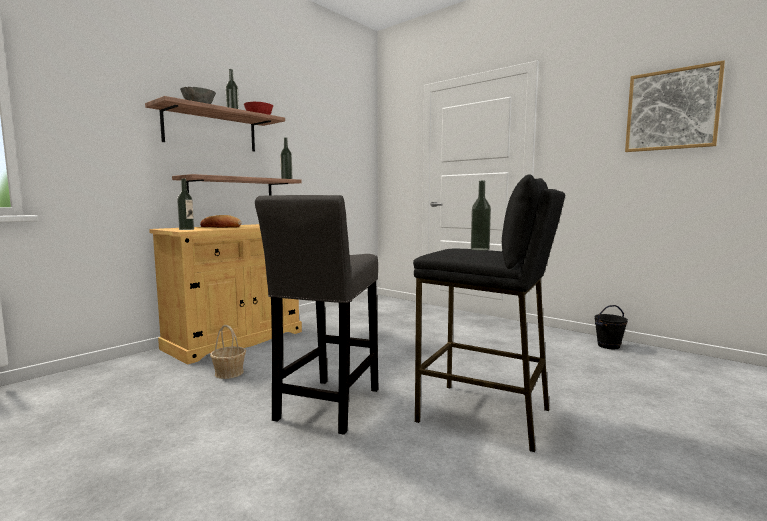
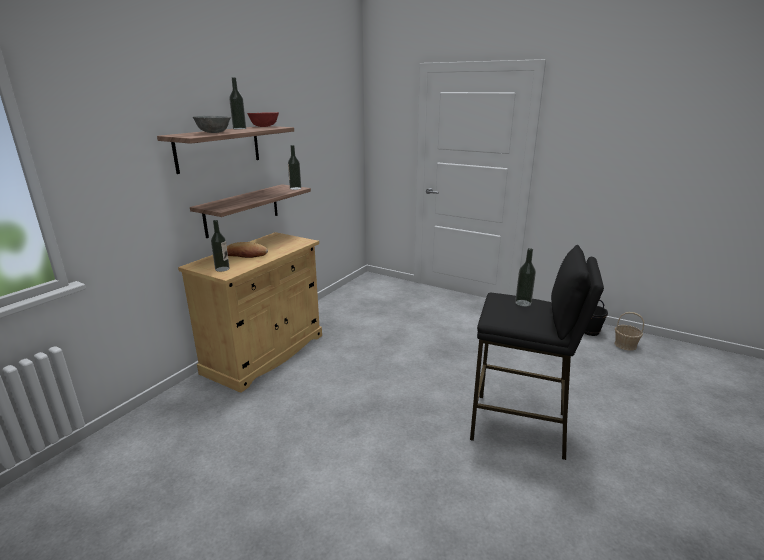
camera: 10 degrees left, 15 degrees up
basket [210,325,246,379] -> basket moved to [614,312,644,351]
grey stool [255,195,379,435] -> none
picture [625,61,725,152] -> none

